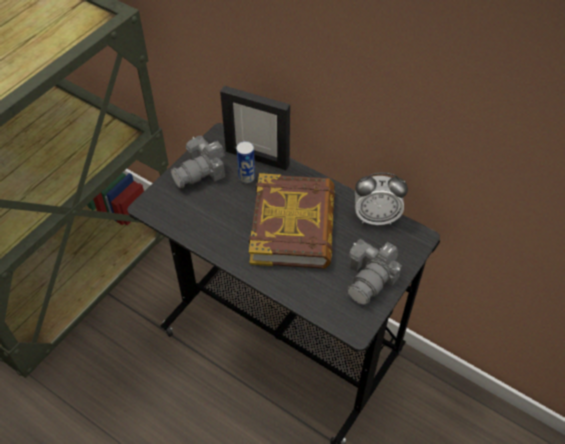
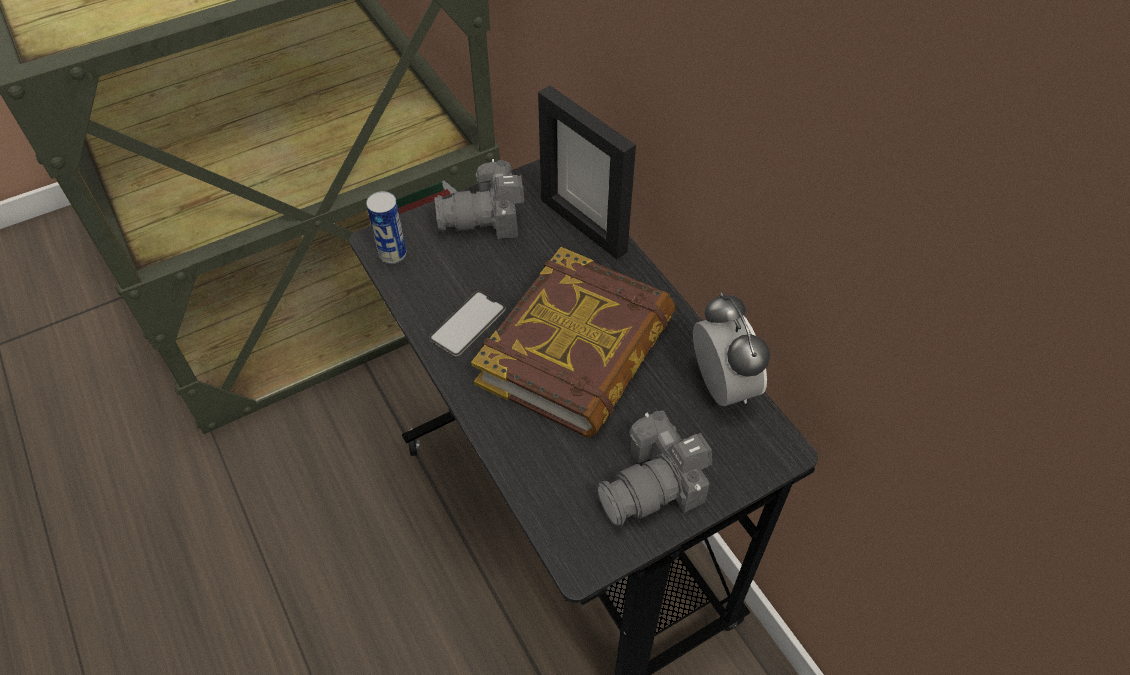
camera: 25 degrees right, 0 degrees up
can [236,141,255,183] -> can moved to [366,191,407,264]
alarm clock [355,173,408,225] -> alarm clock turned 135 degrees counterclockwise [693,292,770,406]
none -> phone [429,291,506,357]

